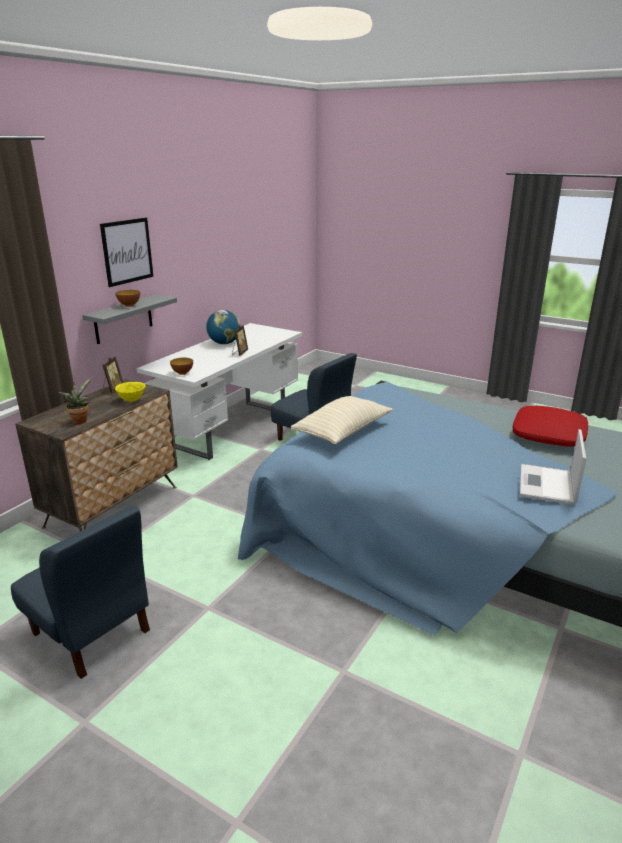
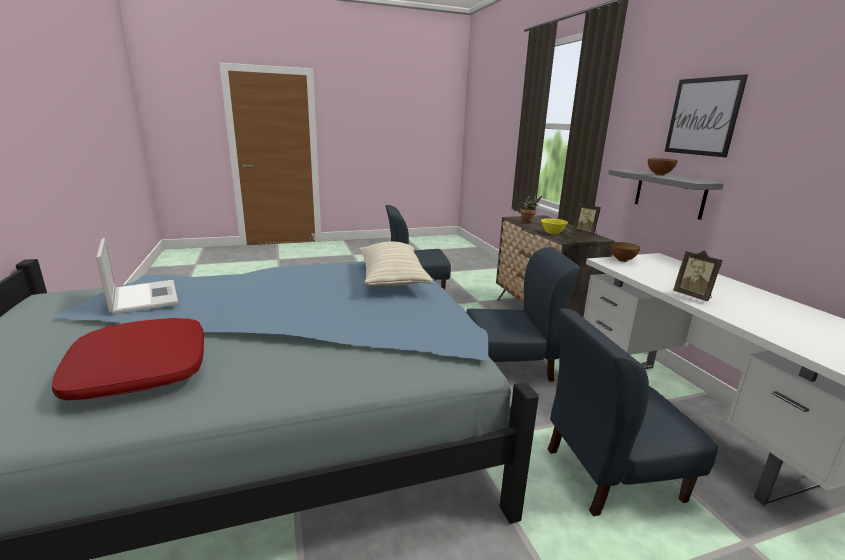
camera: 130 degrees right, 5 degrees down
globe [206,310,241,344] -> none
none -> blue chair [466,247,580,382]

